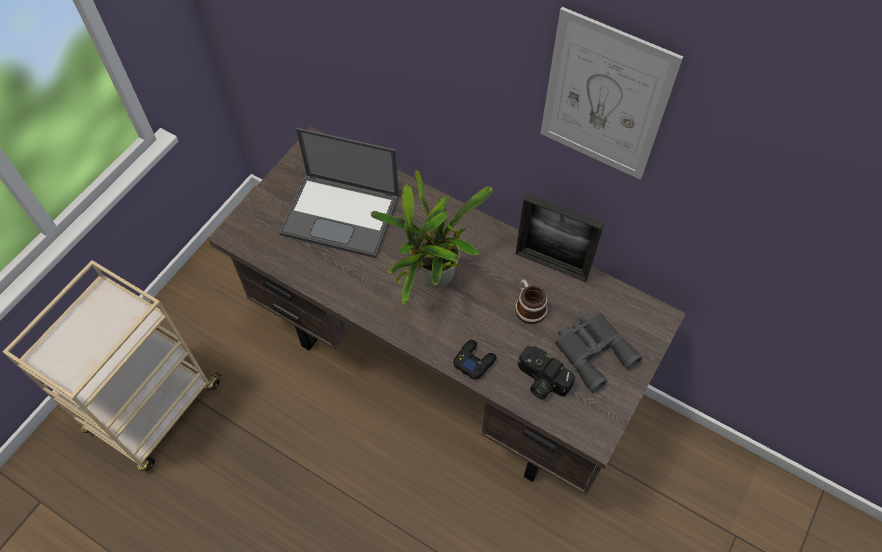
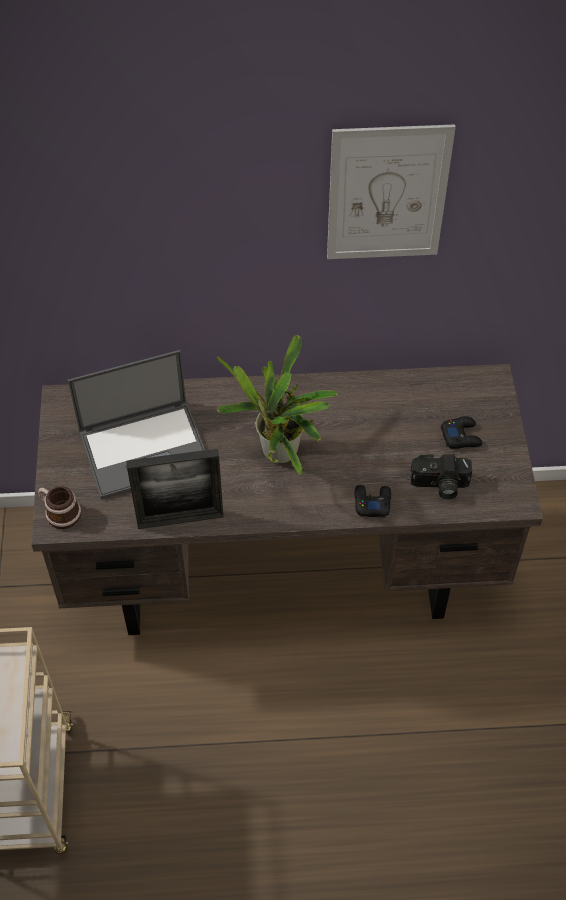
camera: 35 degrees left, 5 degrees down
mug [515,279,548,324] -> mug moved to [38,486,81,529]
picture frame [516,193,604,282] -> picture frame moved to [126,448,223,529]
grey binoculars [555,312,642,393] -> black game controller [441,416,482,449]

